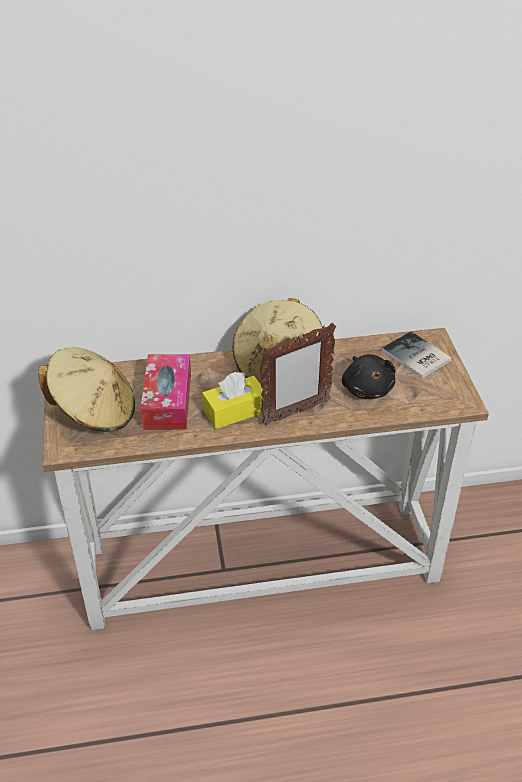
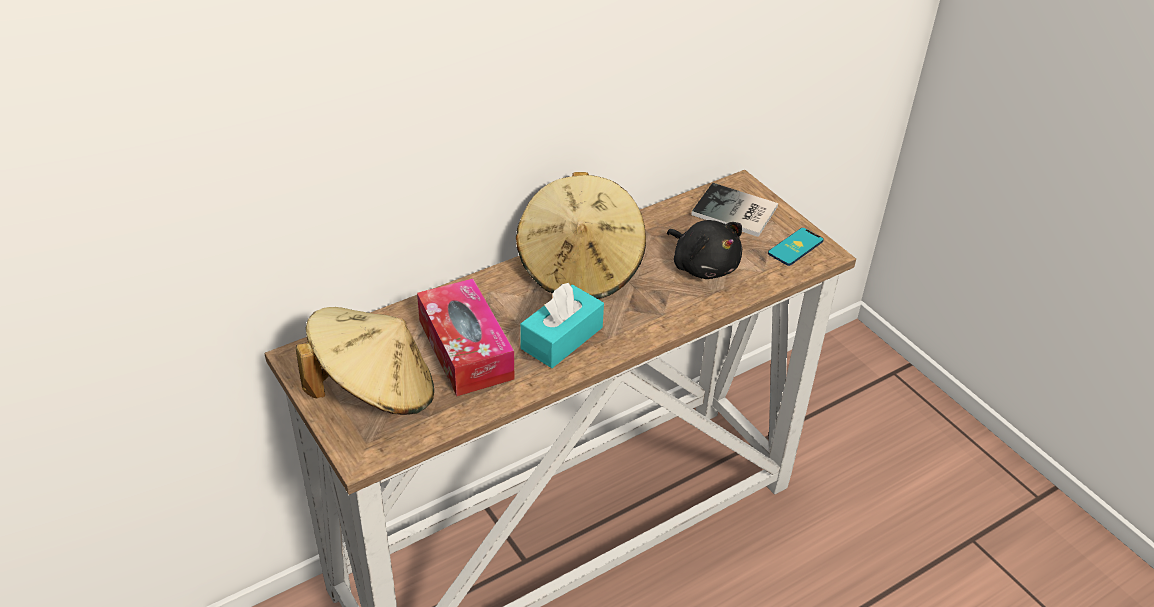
camera: 25 degrees left, 0 degrees up
yellow tissue box [202,372,267,429] -> turquoise tissue box [520,283,604,368]
picture frame [260,323,336,426] -> none
none -> phone [768,228,824,266]

